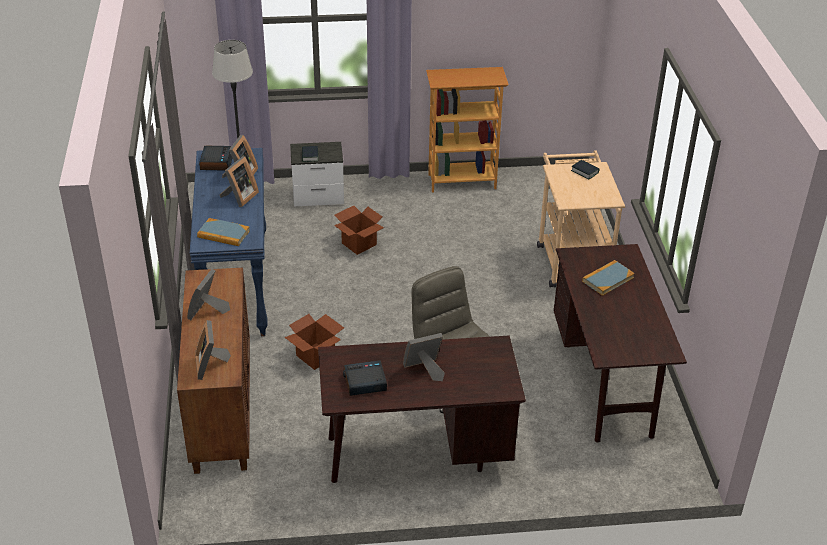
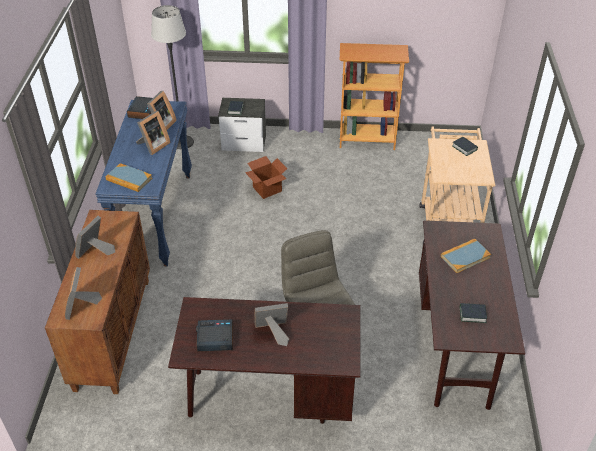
camera: 10 degrees right, 5 degrees up
cardboard box [284,314,344,370] -> none
none -> book [460,303,487,323]

